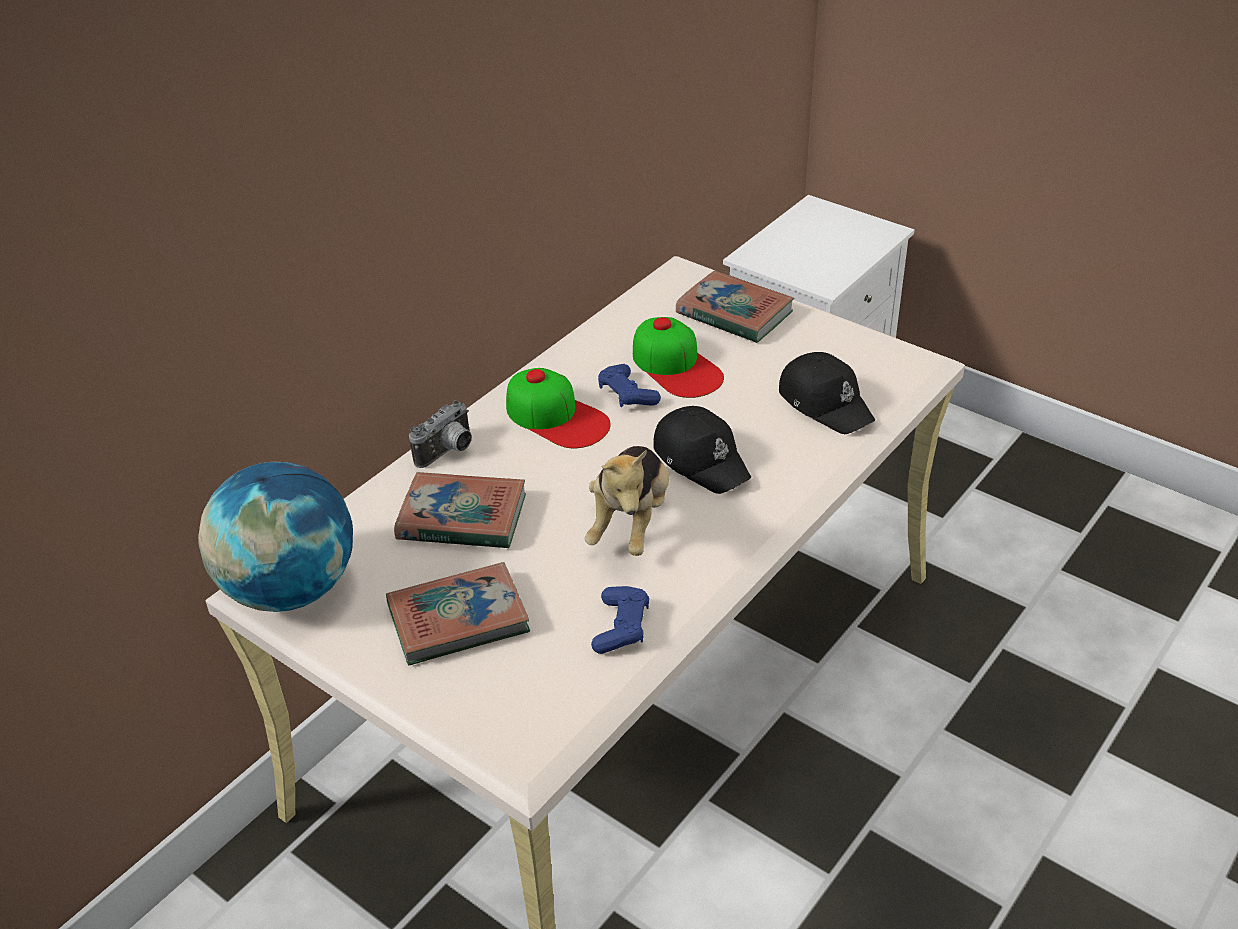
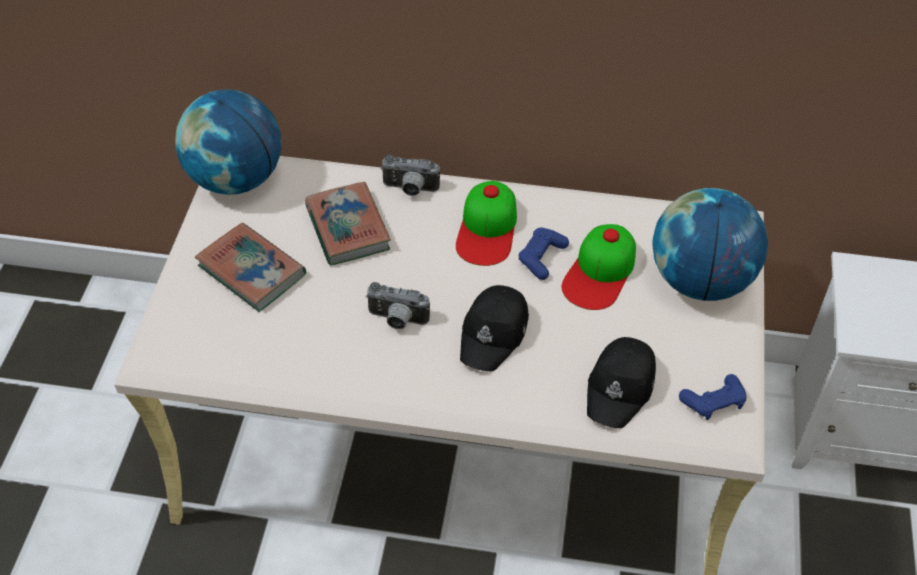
camera: 60 degrees right, 10 degrees up
plush toy [585,446,669,556] -> camera [366,282,430,330]
blue game controller [591,586,649,654] -> blue game controller moved to [679,374,746,420]
book [676,271,794,343] -> globe [652,188,768,301]

